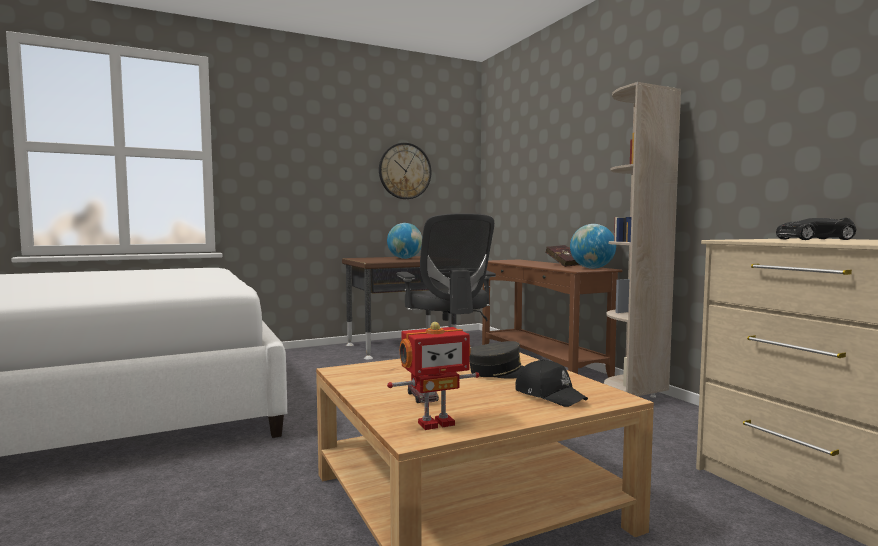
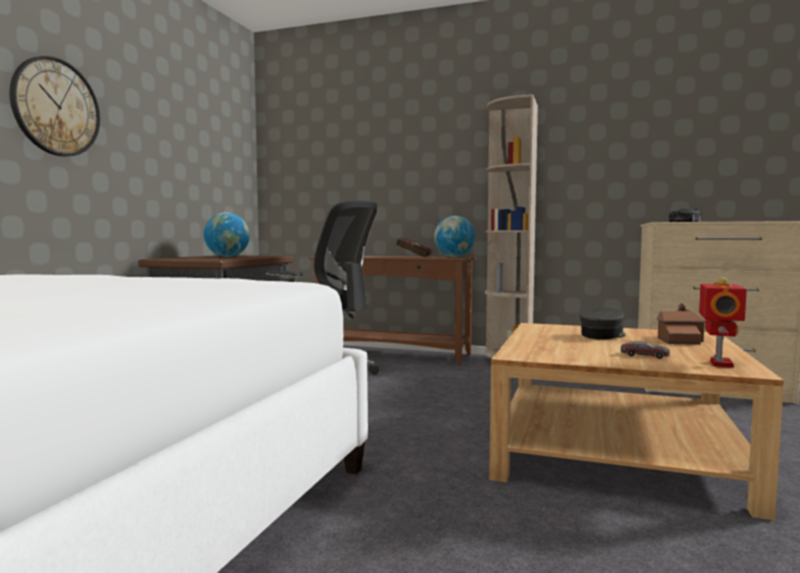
camera: 45 degrees left, 0 degrees up
wall clock [379,143,431,199] -> wall clock moved to [9,56,100,156]
black cap [515,359,588,407] -> toy house [657,303,705,345]

